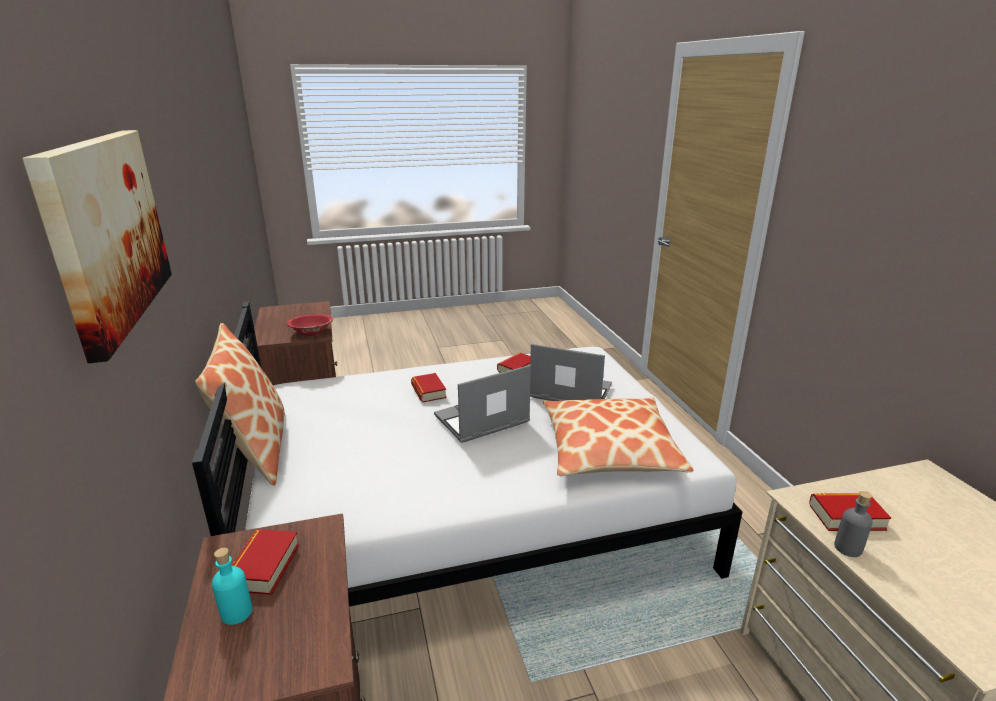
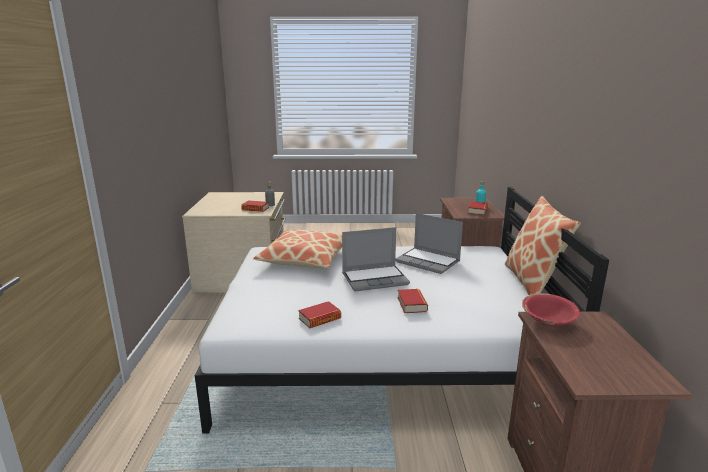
camera: 165 degrees left, 5 degrees down
picture [22,130,172,363] -> none
laptop [530,344,612,401] -> laptop moved to [395,213,463,274]

